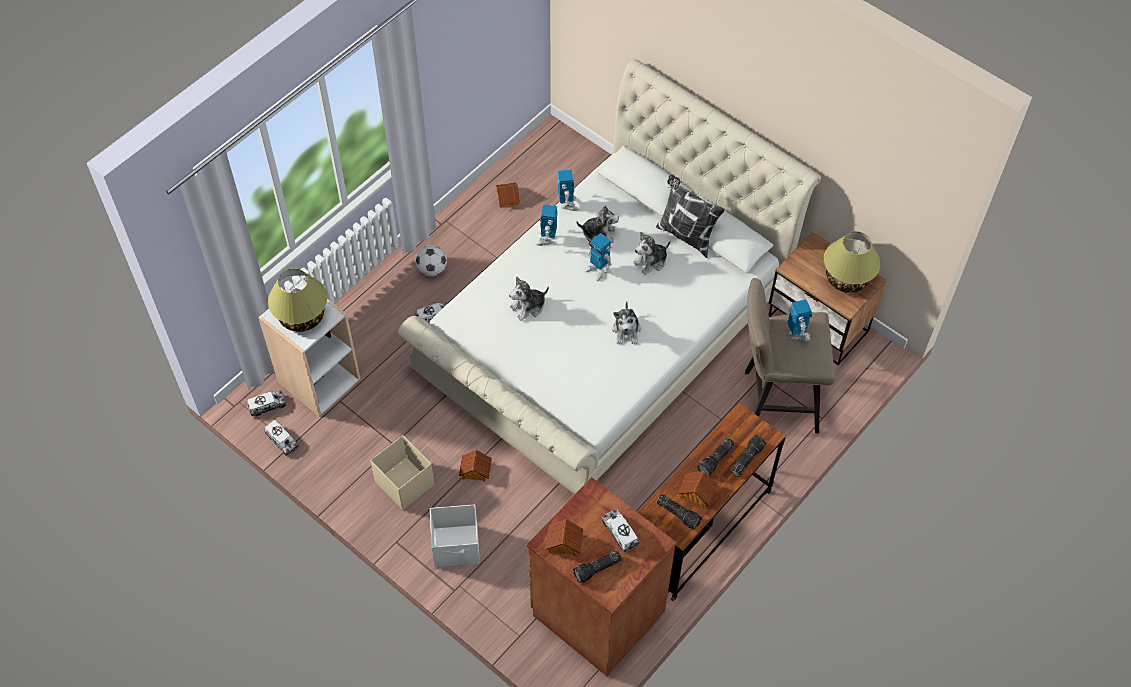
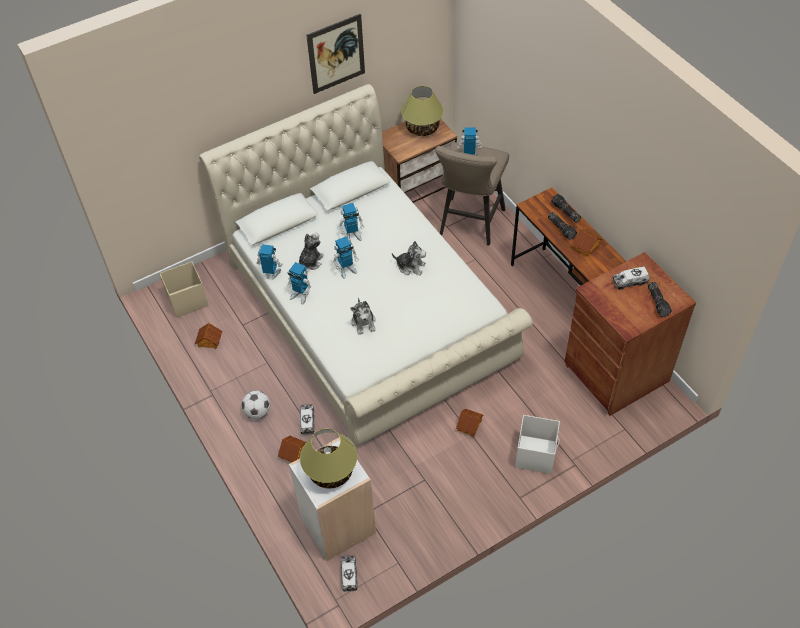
camera: 70 degrees left, 5 degrees down
toy truck [264,420,299,456] -> none
beige storage box [370,435,434,510] -> beige storage box moved to [159,261,208,317]
toy house [545,519,583,556] -> toy house moved to [278,436,307,462]
plush toy [633,232,670,275] -> toy robot [339,203,364,241]
pillow [656,174,725,258] -> none
flashlight [657,494,702,530] -> none
none -> picture [306,14,365,94]

